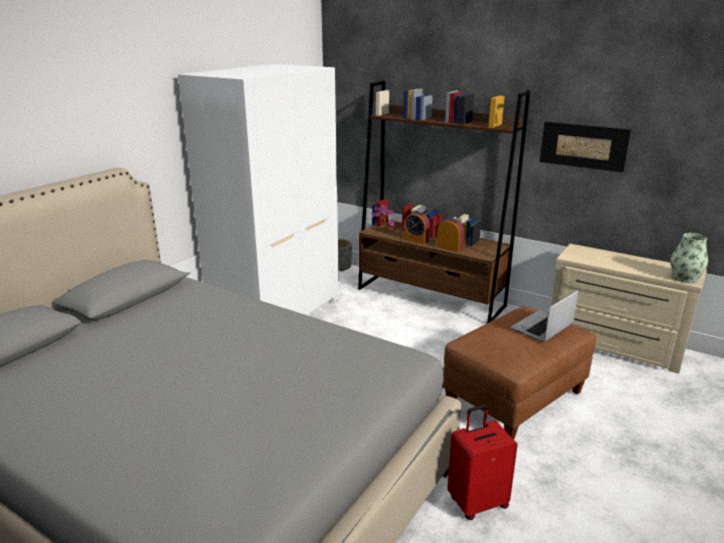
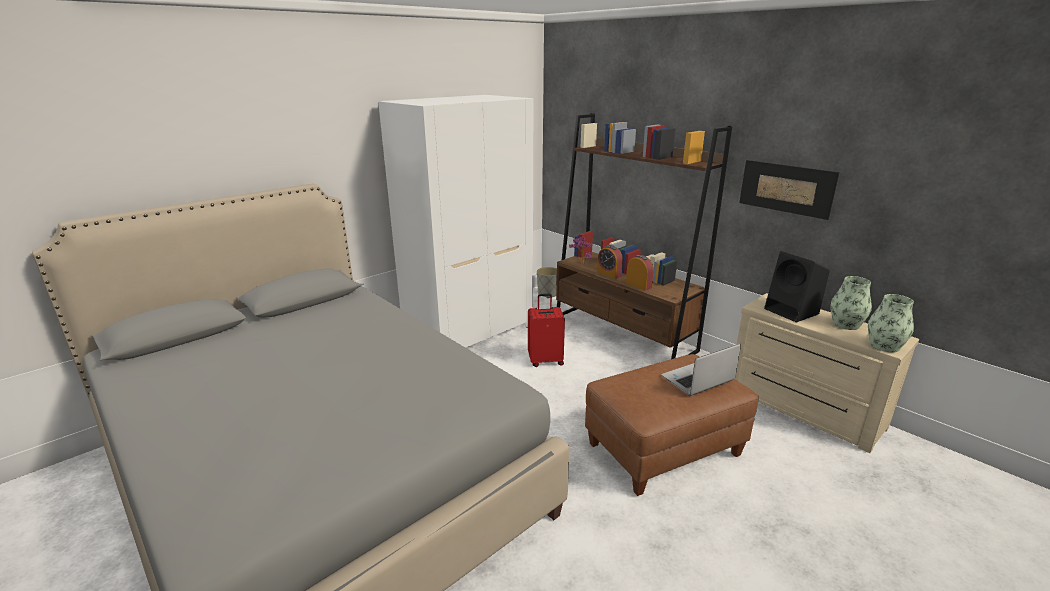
camera: 15 degrees right, 0 degrees up
red suitcase [447,404,518,520] -> red suitcase moved to [528,293,565,367]
none -> black speaker [764,251,830,322]
none -> vase [831,276,872,330]

